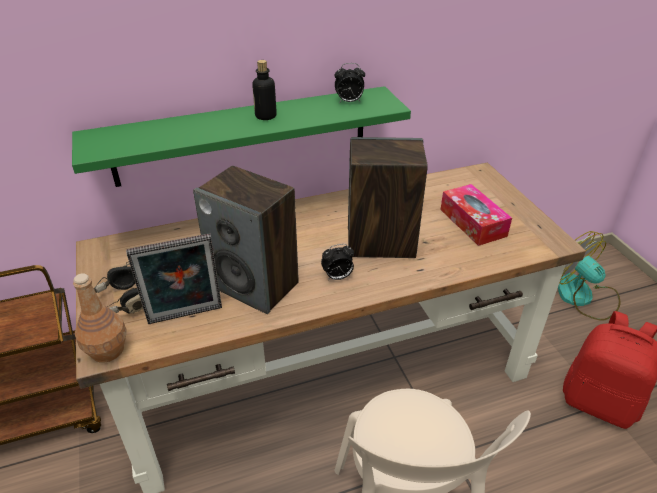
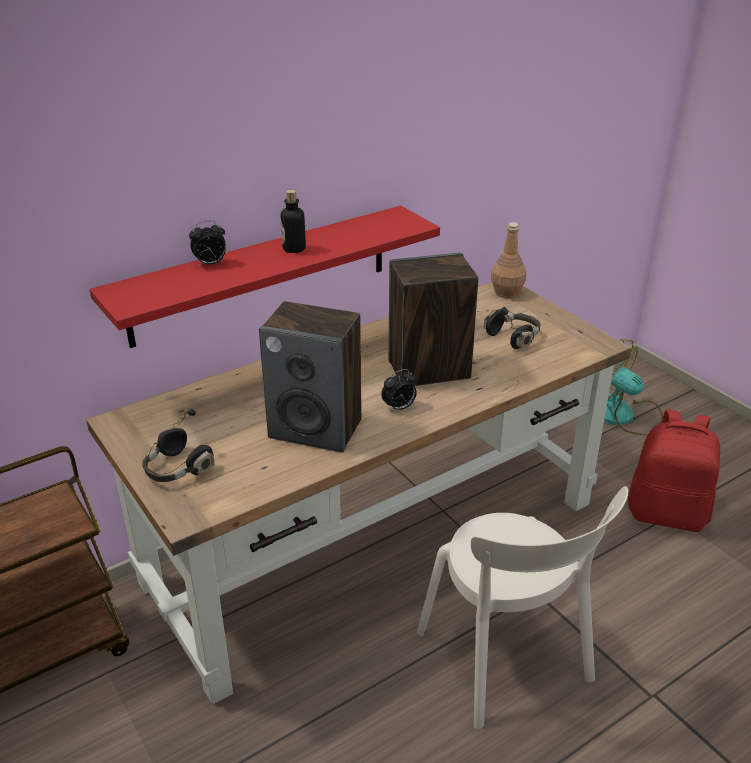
camera: 15 degrees left, 5 degrees down
green shelf [72,86,411,187] -> red shelf [89,206,440,348]
brown bottle [73,273,126,363] -> brown bottle moved to [491,222,526,298]
picture frame [126,233,222,324] -> none
alarm clock [334,63,365,103] -> alarm clock moved to [189,220,225,267]
tissue box [440,184,512,246] -> black headphones [484,307,541,349]

